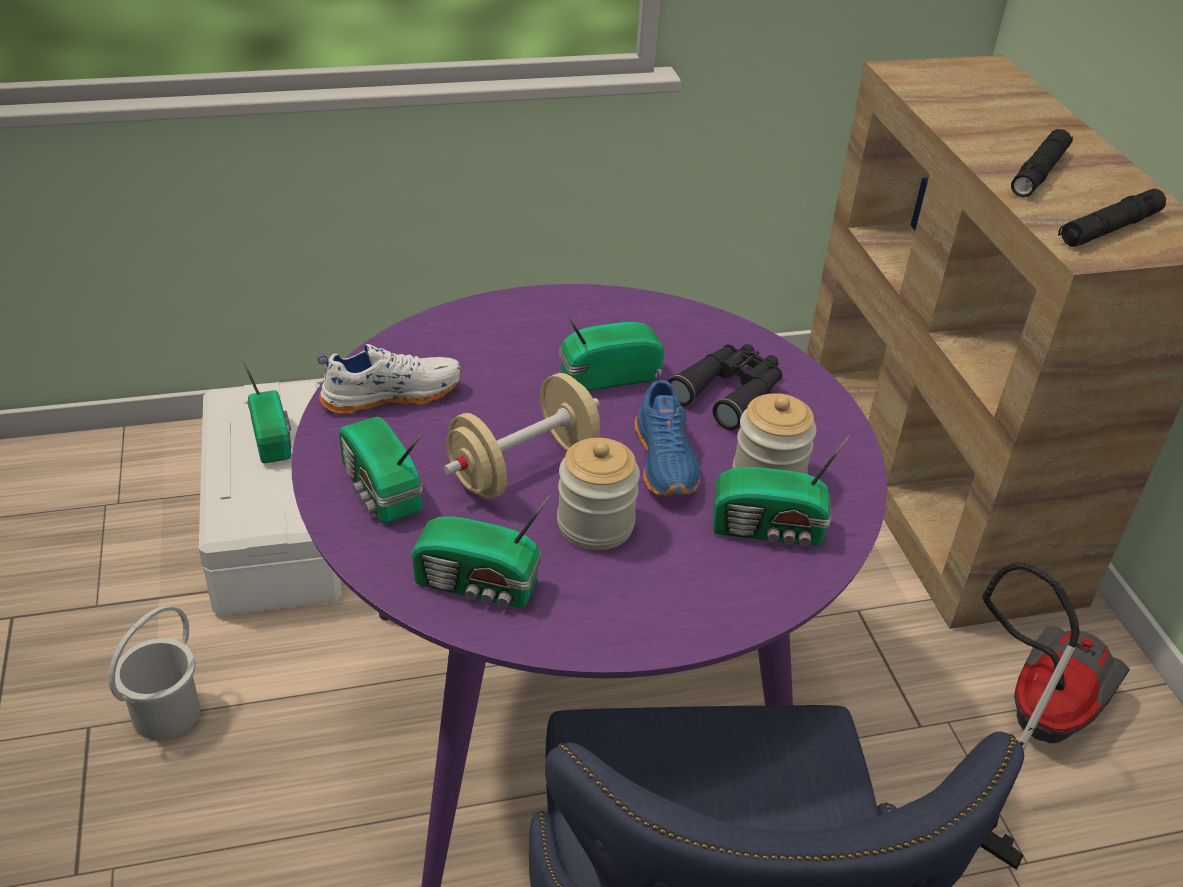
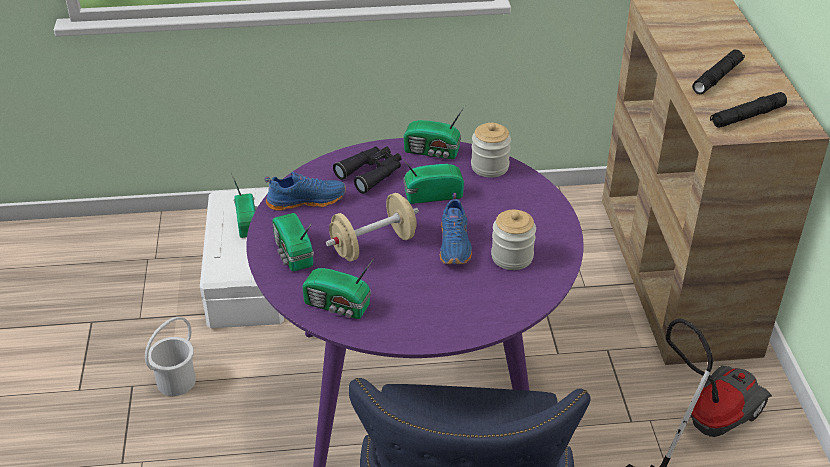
camera: 10 degrees right, 0 degrees up
white shoe [317,344,461,414] -> blue shoe [265,172,346,211]
jar [557,438,640,550] -> jar moved to [471,123,511,178]
black binoculars [668,344,782,430] -> black binoculars moved to [333,146,402,194]
radio [712,435,850,546] -> radio moved to [404,104,466,159]

